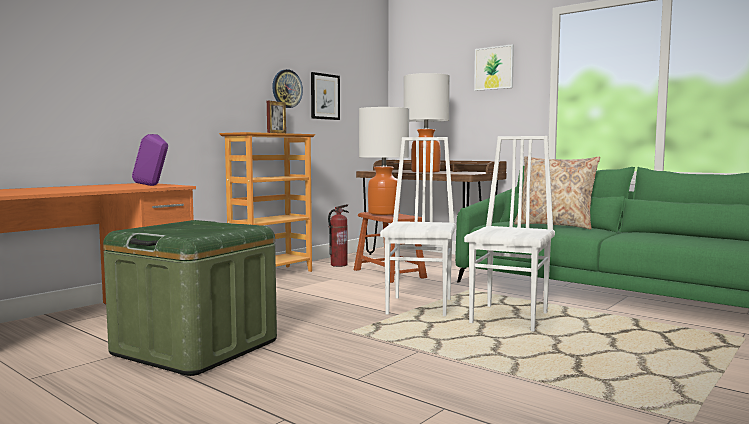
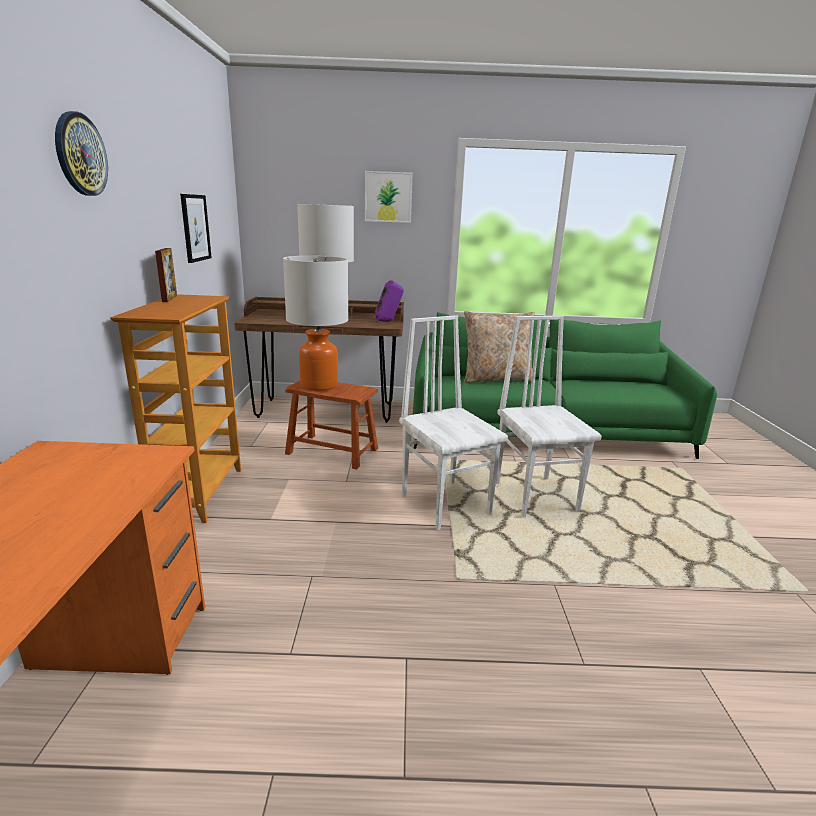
camera: 40 degrees left, 15 degrees up
green storage box [103,220,277,376] -> none
purple speaker [132,134,168,186] -> purple speaker moved to [375,280,404,322]
wall clock [272,69,303,108] -> wall clock moved to [55,111,108,196]
fire extinguisher [328,204,349,267] -> none

